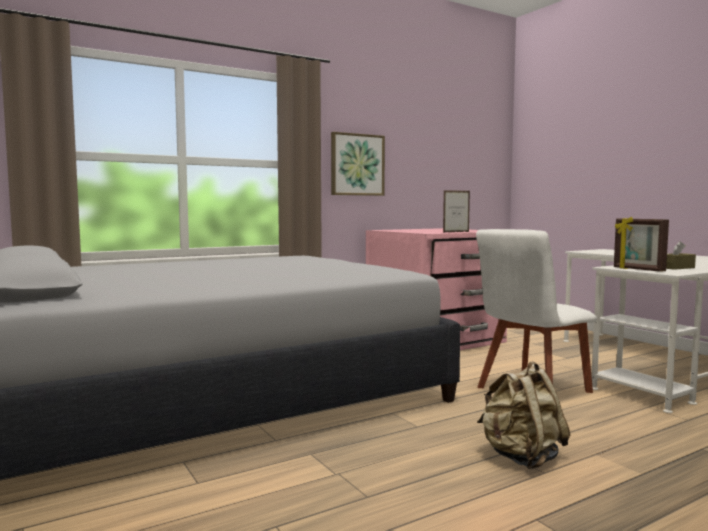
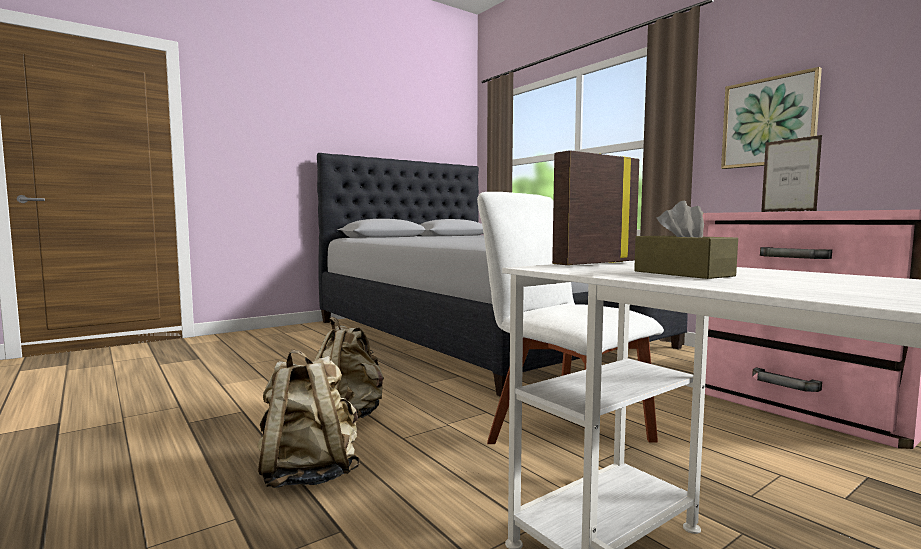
camera: 85 degrees right, 0 degrees up
none -> beige backpack [257,350,360,488]

